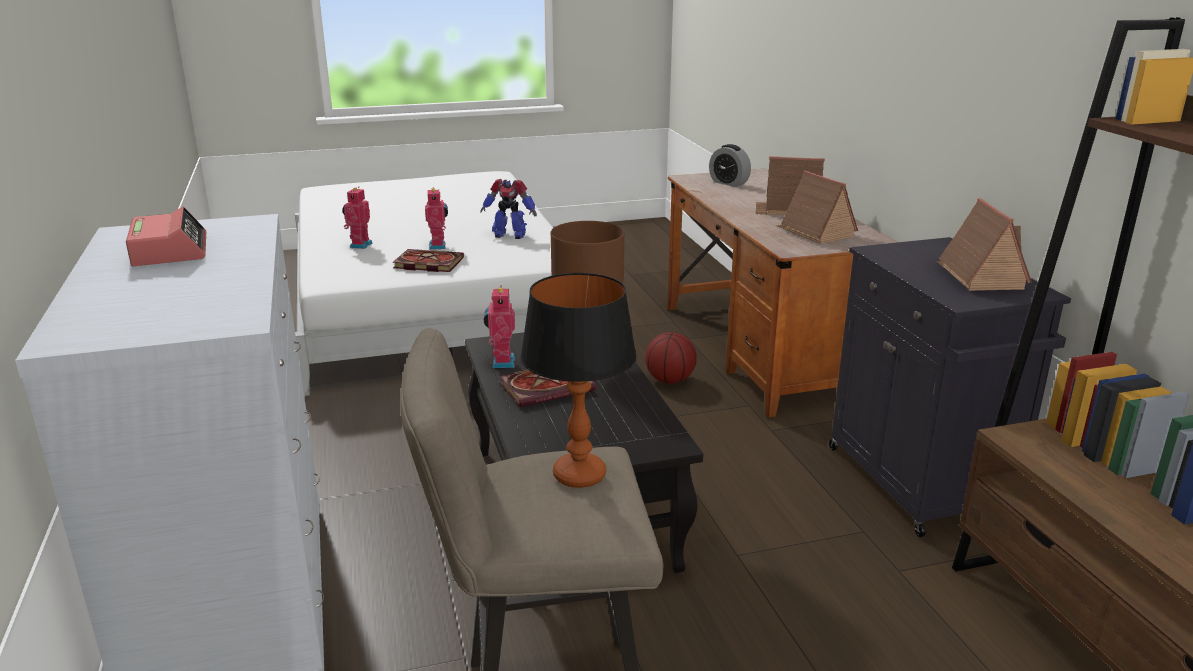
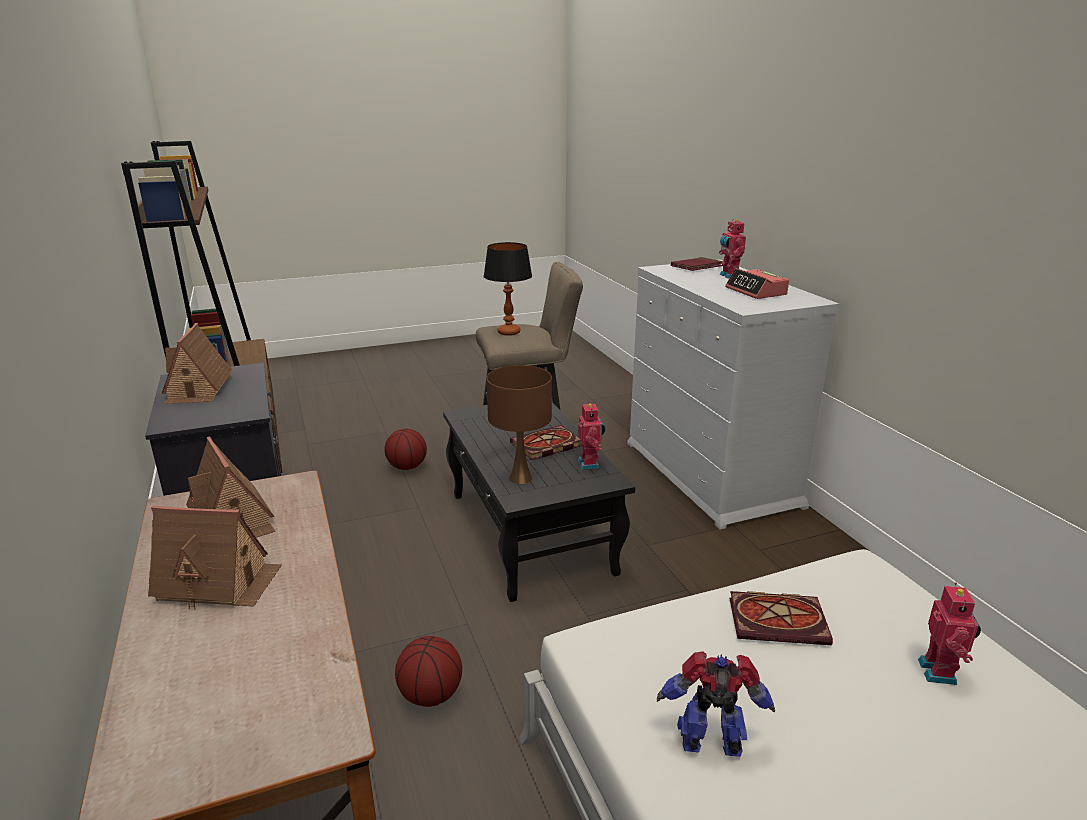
camera: 175 degrees right, 0 degrees up
toy robot [425,187,448,250] -> toy robot moved to [719,219,746,278]
alarm clock [709,144,751,187] -> none
none -> basketball [385,428,427,470]
none -> red book [671,257,723,271]

